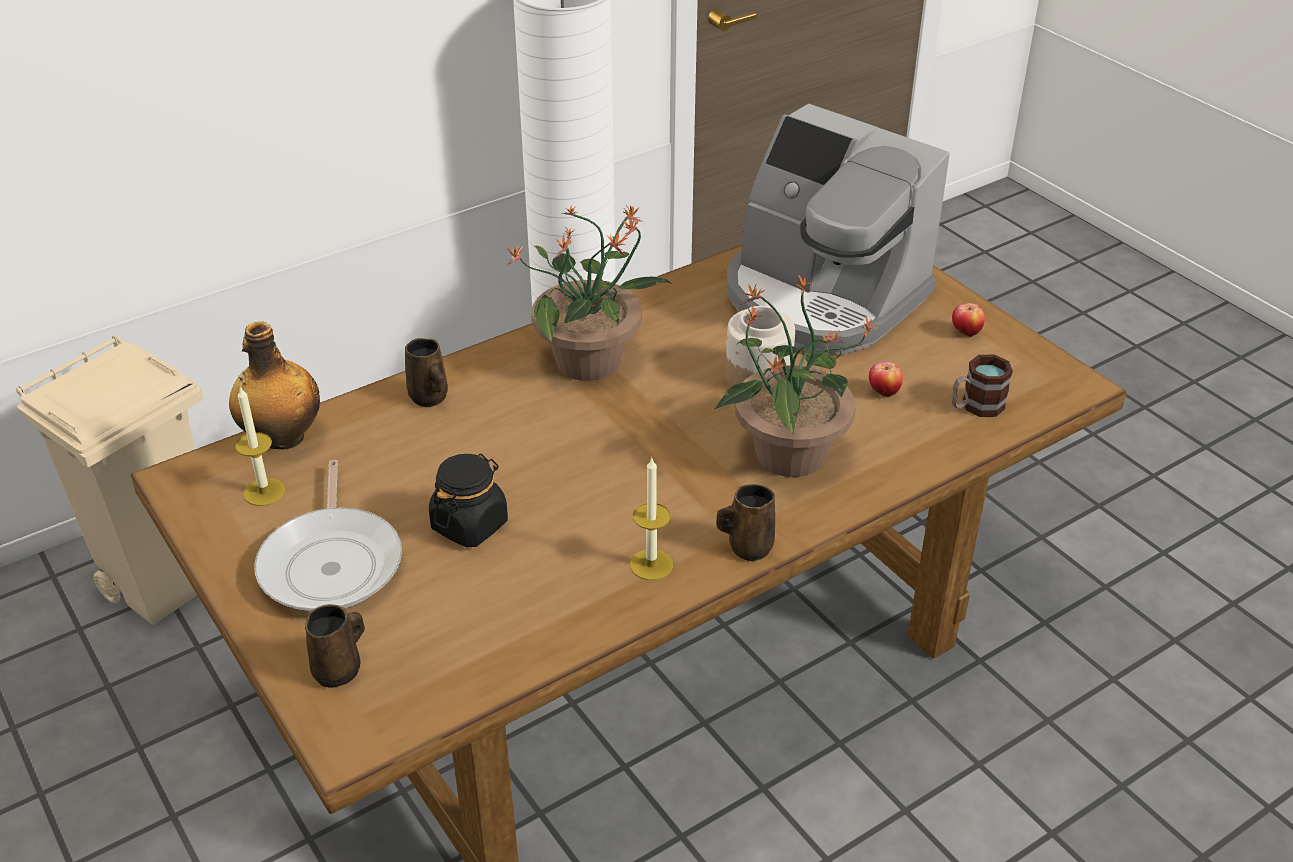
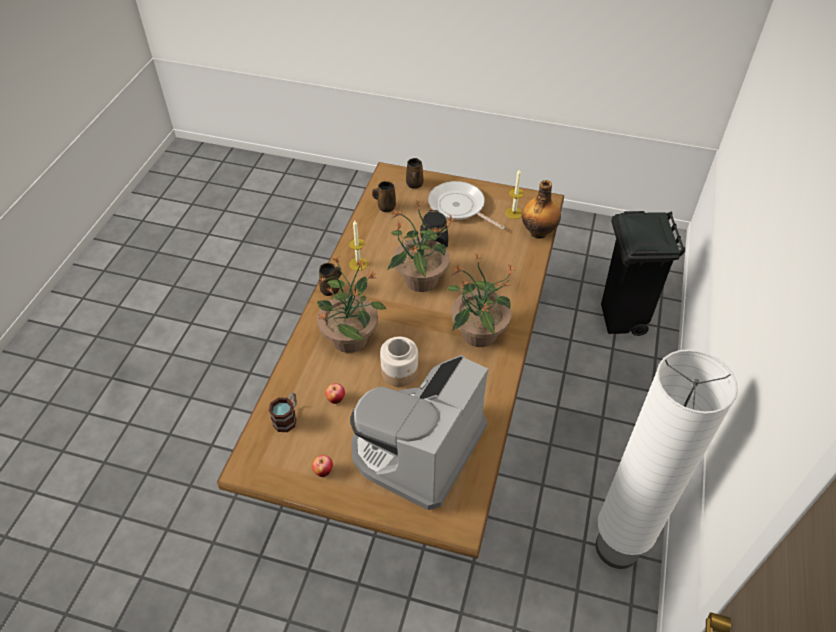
camera: 140 degrees right, 10 degrees up
beige trash can [16,335,203,625] -> black trash can [601,211,685,336]
brown mug [405,338,448,407] -> brown mug moved to [372,181,396,212]
coffee machine [727,103,950,354] -> coffee machine turned 60 degrees counterclockwise [350,355,488,510]
none -> potted plant [387,200,455,292]

